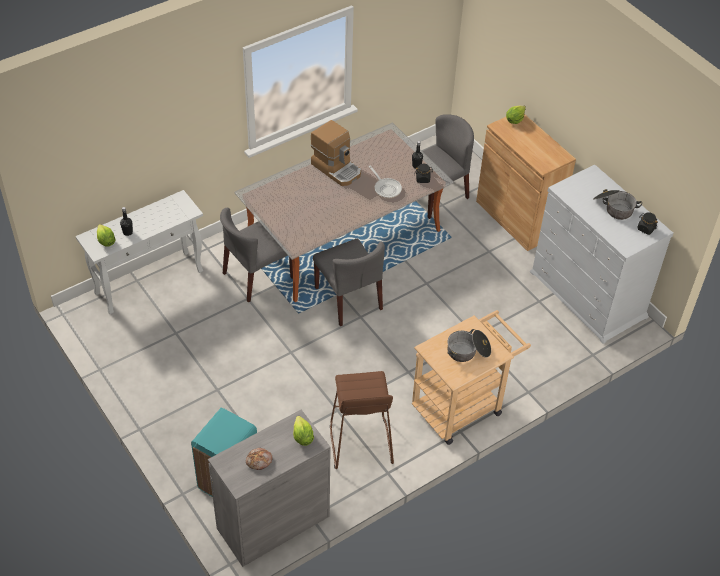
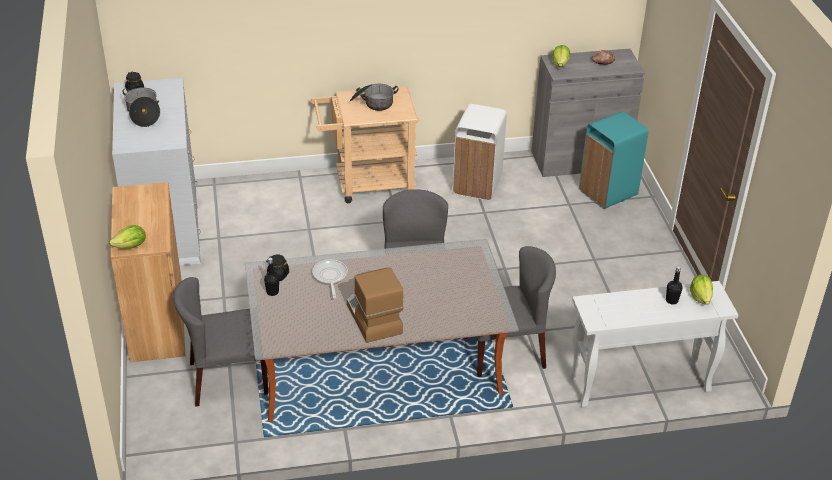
camera: 155 degrees left, 10 degrees down
brown stool [330,371,394,469] -> white trash can [453,104,507,201]

